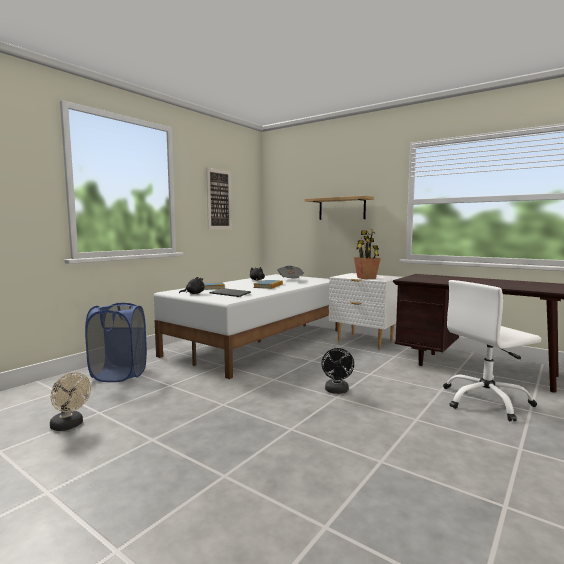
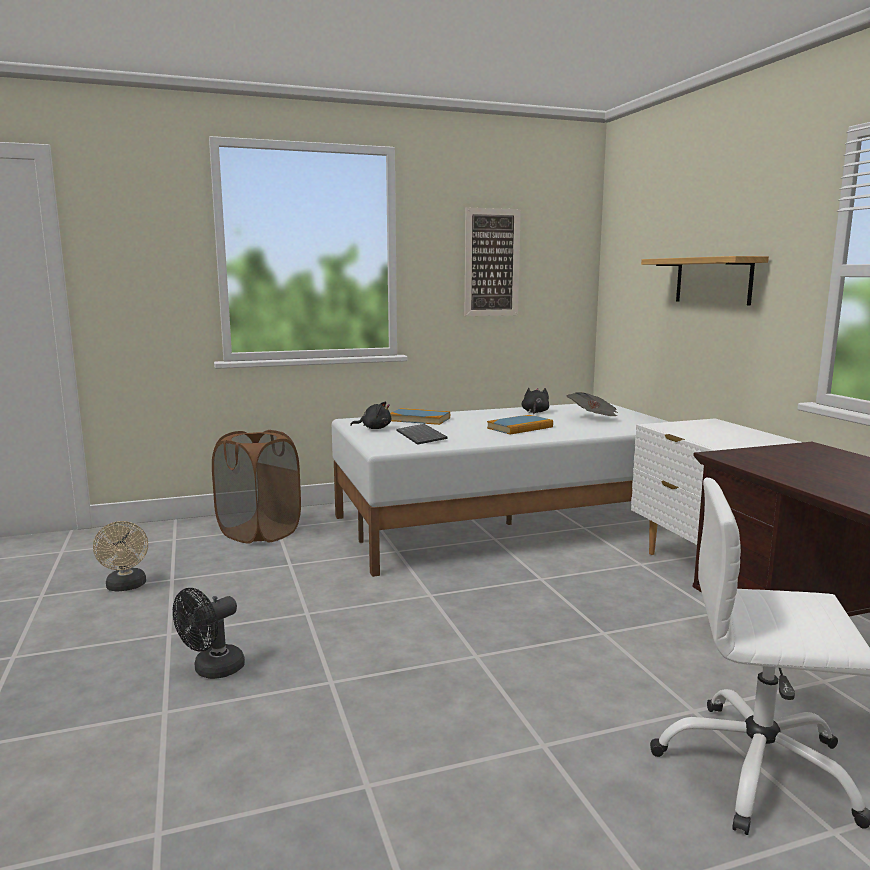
camera: 35 degrees right, 5 degrees up
blue laundry basket [85,303,147,382] -> brown laundry basket [212,430,301,544]
black fan [321,348,354,394] -> black fan moved to [173,588,245,679]
potted plant [354,229,381,279] -> none

